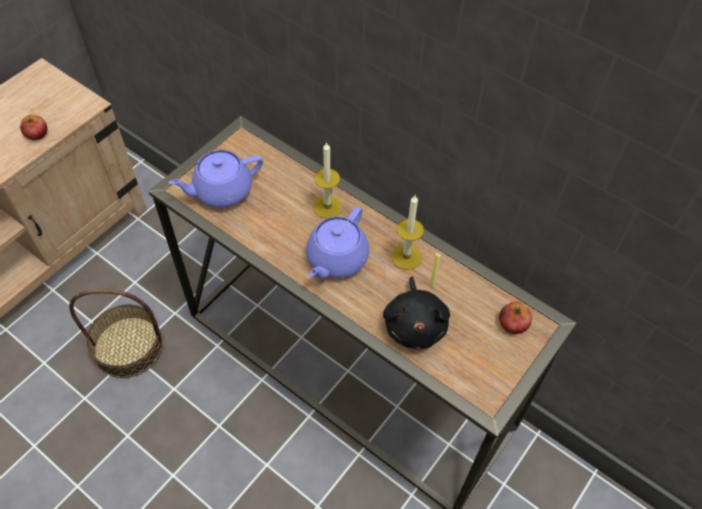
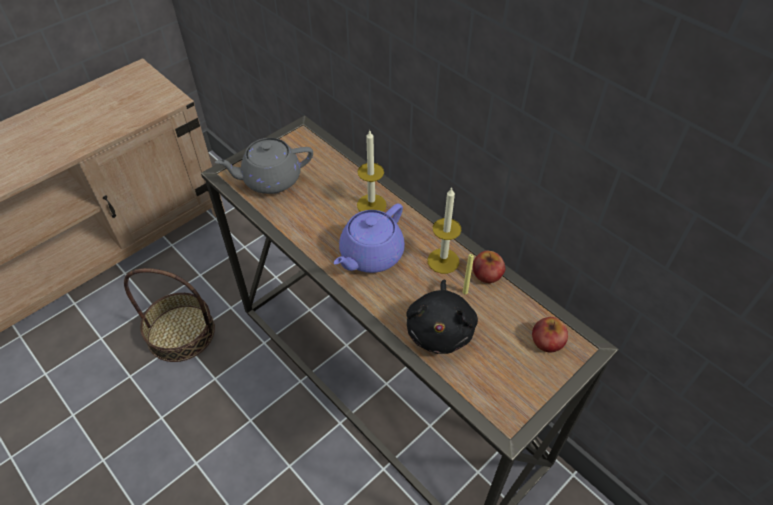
camera: 10 degrees right, 5 degrees down
apple [20,115,47,140] -> apple moved to [473,251,505,283]
purple teapot [168,150,263,208] -> grey teapot [215,138,313,194]

